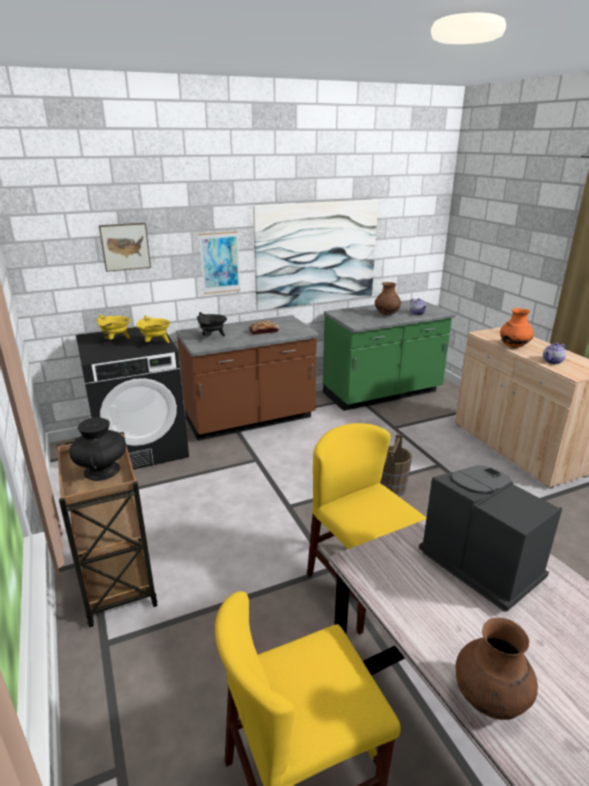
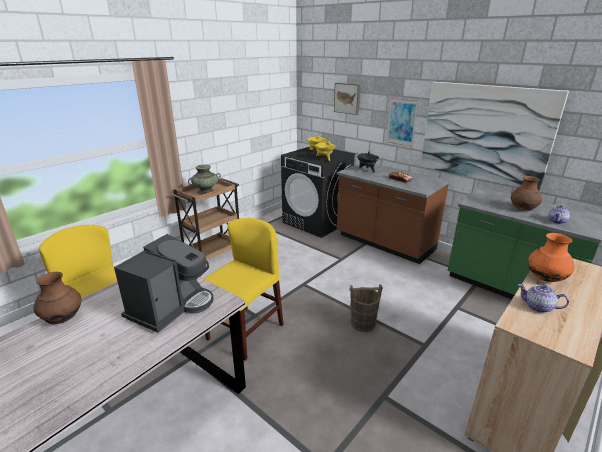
camera: 65 degrees right, 0 degrees up
black vase [70,417,126,481] -> turquoise vase [188,164,221,195]

